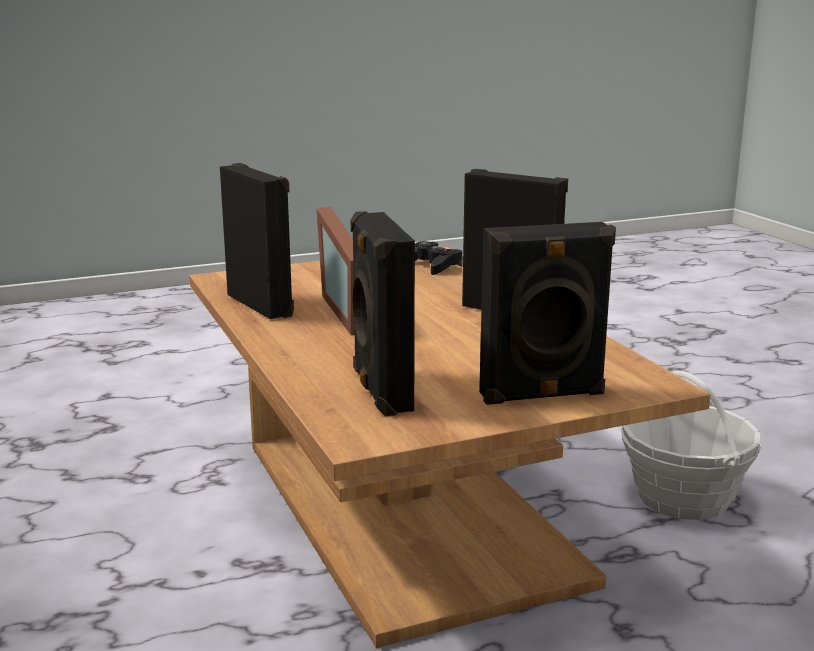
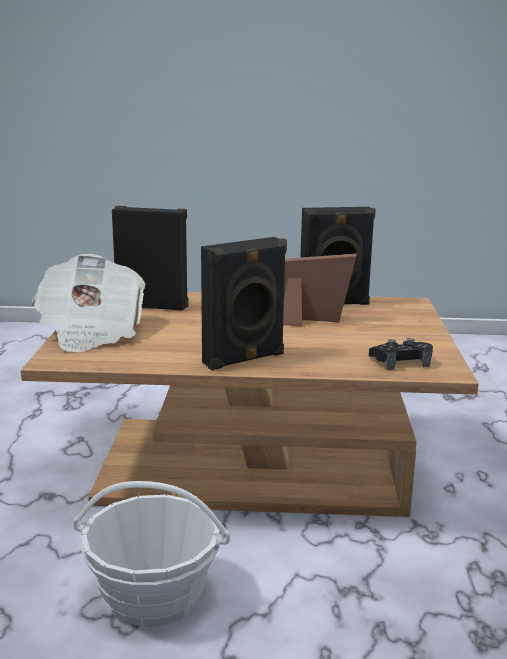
camera: 115 degrees right, 0 degrees up
black speaker [479,222,616,405] -> newspaper [32,254,145,352]

